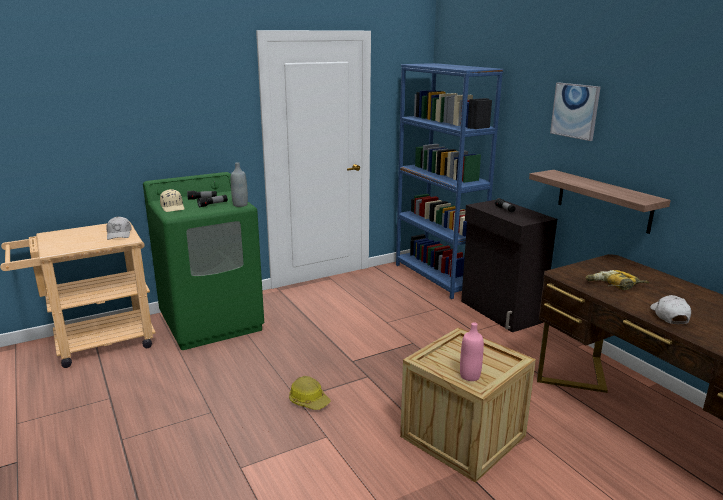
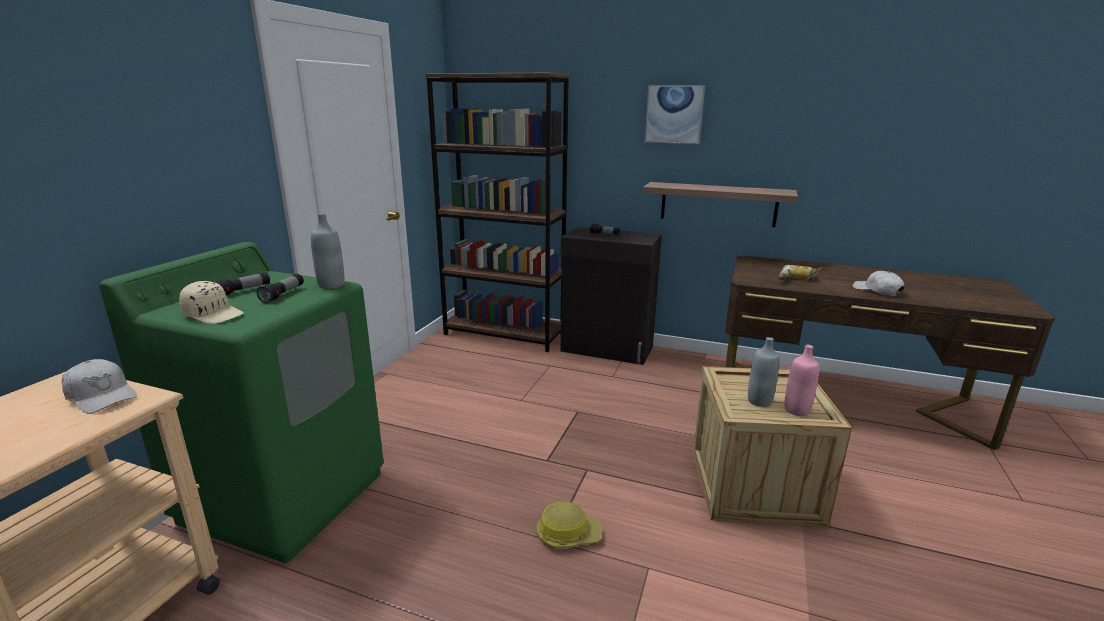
camera: 40 degrees left, 0 degrees up
blue bookcase [396,63,504,299] -> brown bookcase [425,72,570,352]
none -> grey bottle [748,337,780,407]

